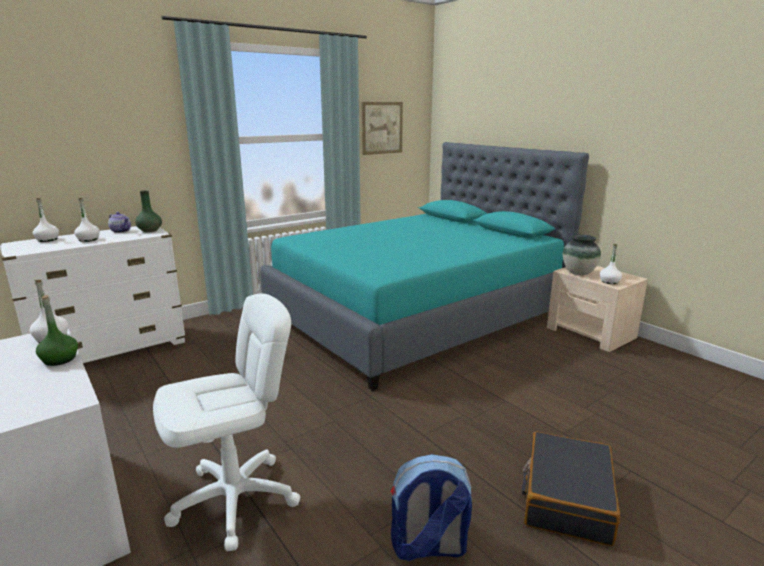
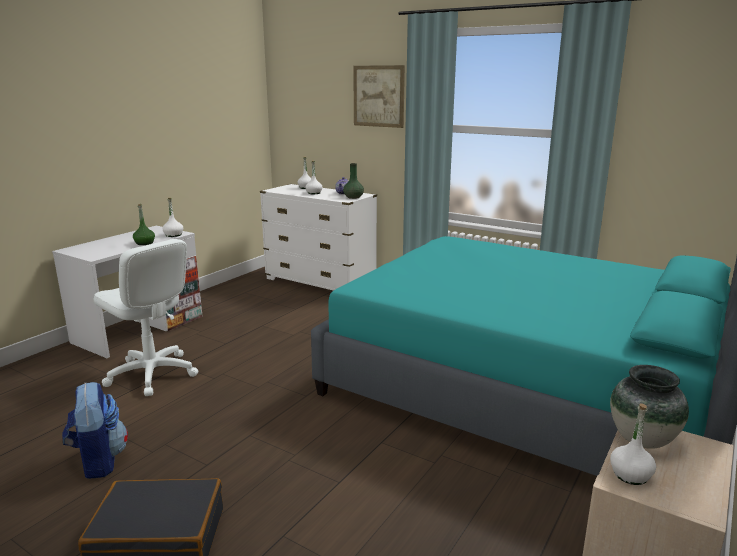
camera: 70 degrees right, 0 degrees up
picture [362,102,403,155] -> picture moved to [353,65,405,128]

